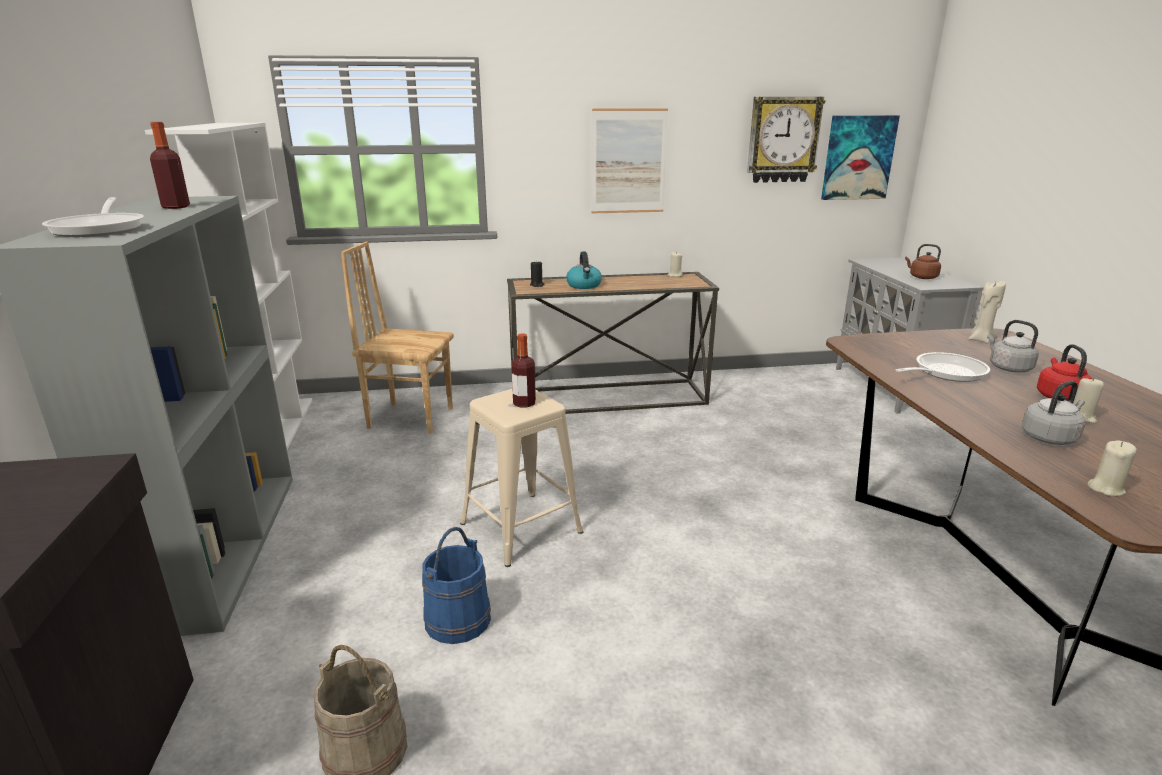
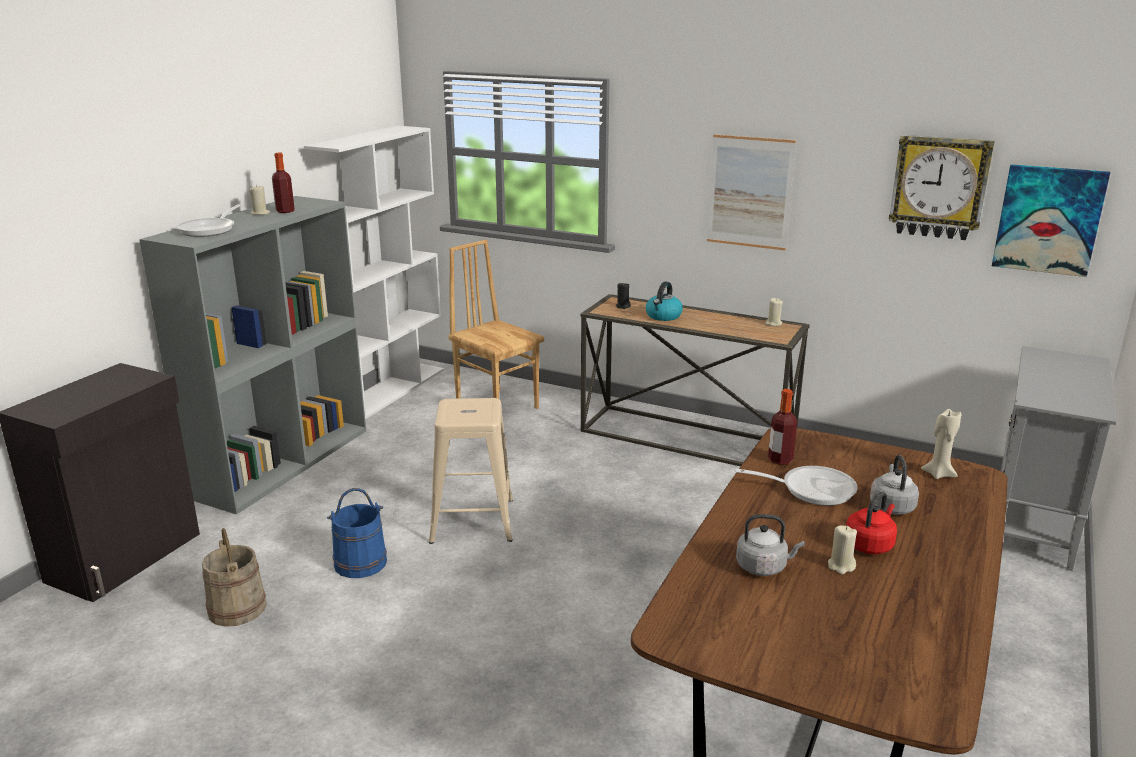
camera: 35 degrees right, 0 degrees up
bottle [512,334,536,407] -> bottle moved to [768,389,797,465]
brown kettle [905,244,941,279] -> none
beige candle [1088,441,1137,496] -> beige candle moved to [249,185,270,215]

